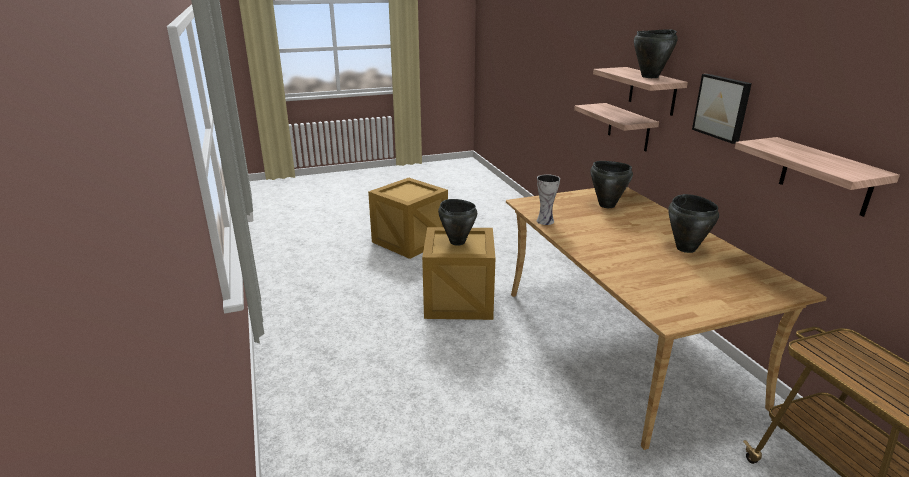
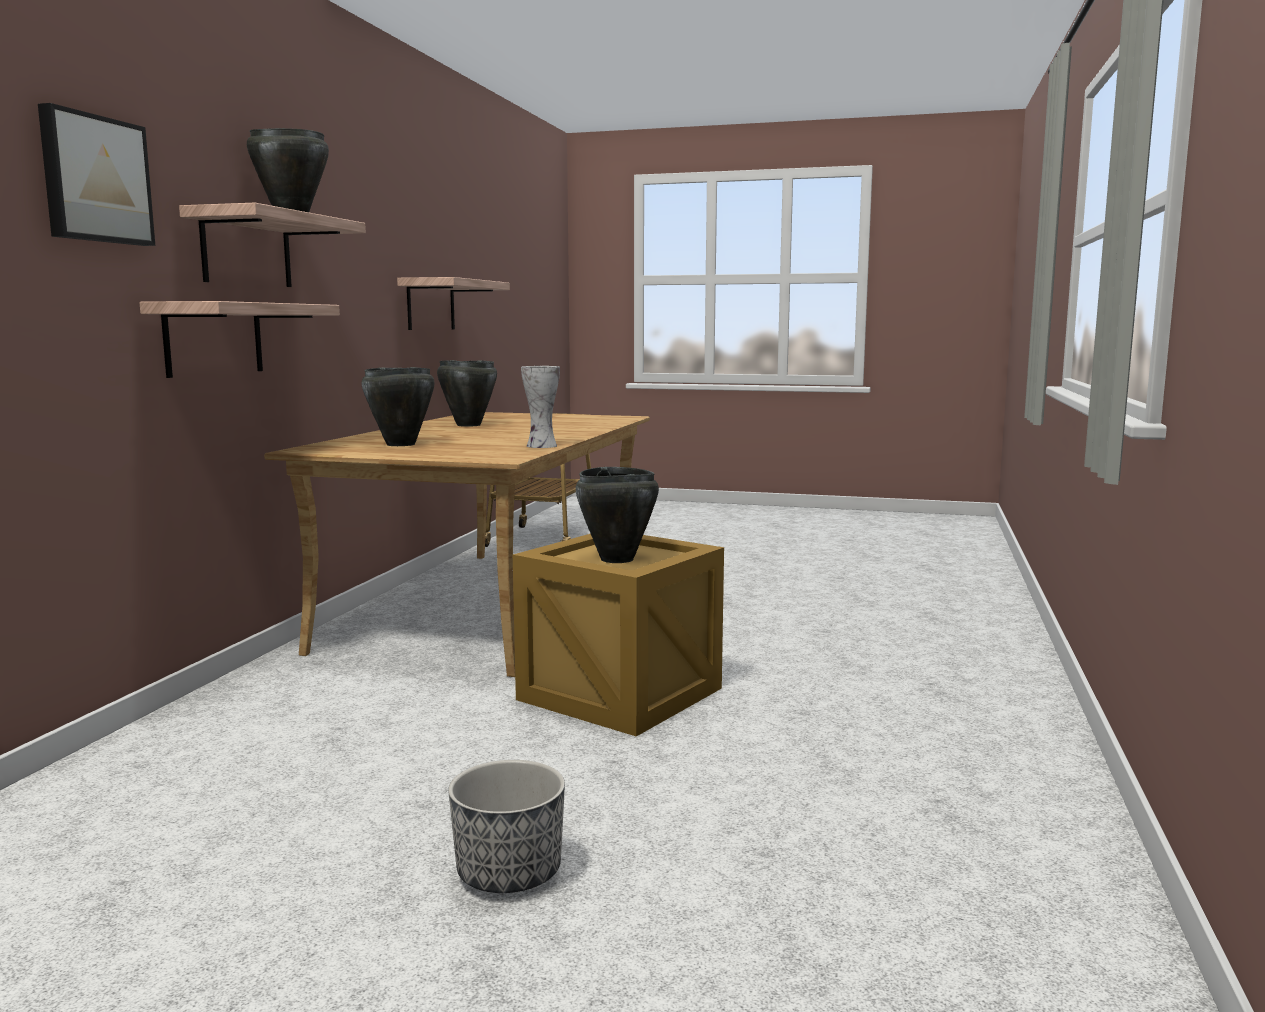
camera: 145 degrees left, 15 degrees down
crate [368,178,448,259] -> planter [448,760,565,893]
picture [692,74,752,144] -> picture moved to [38,103,155,246]

